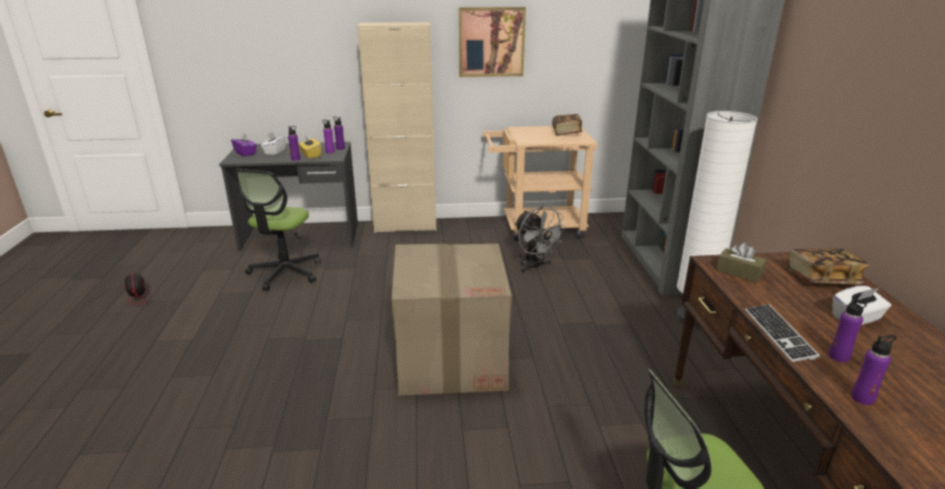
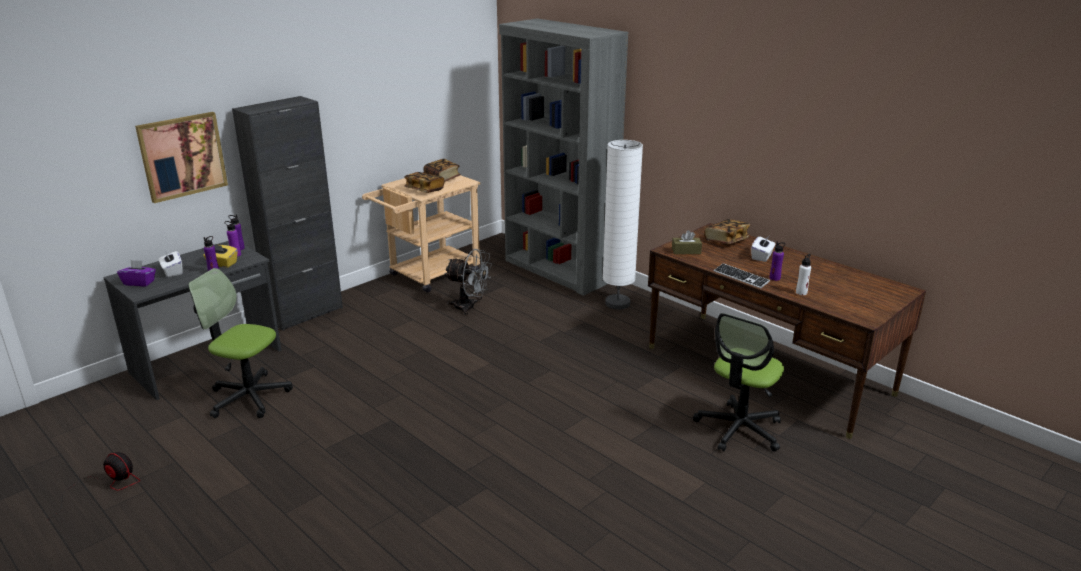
camera: 40 degrees left, 0 degrees up
office chair [235,169,321,291] -> office chair turned 135 degrees clockwise [188,268,293,418]
beige cabinet [357,22,436,233] -> black cabinet [232,96,343,331]
cardboard box [391,244,512,396] -> none
picture [459,7,526,77] -> picture moved to [135,112,228,203]
purple bottle [851,335,897,405] -> white bottle [796,254,811,295]
none -> book [404,172,444,193]

